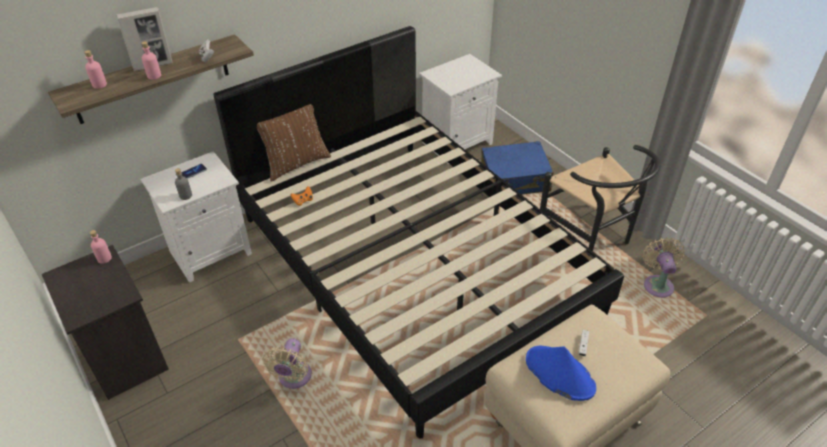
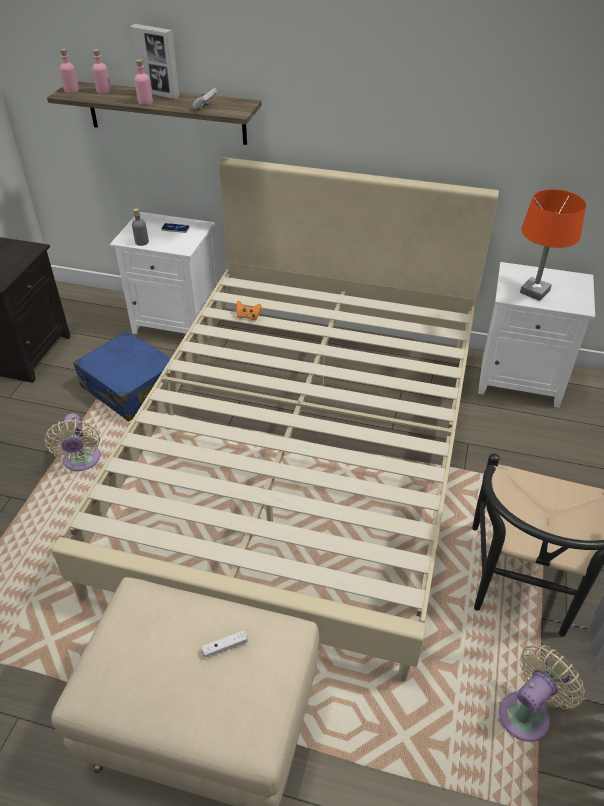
camera: 50 degrees right, 0 degrees up
pink bottle [90,230,112,264] -> pink bottle moved to [59,49,79,93]
black bed [213,26,624,439] -> beige bed [52,157,499,682]
brown pillow [257,104,331,182] -> none
beige fan [262,338,312,389] -> beige fan turned 75 degrees counterclockwise [44,413,101,471]
blue suitcase [481,141,554,195] -> blue suitcase moved to [73,331,182,421]
blue hat [526,346,596,401] -> none
none -> orange table lamp [520,189,586,301]

